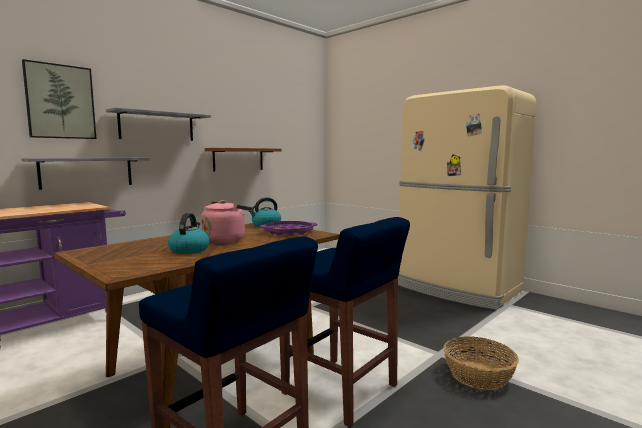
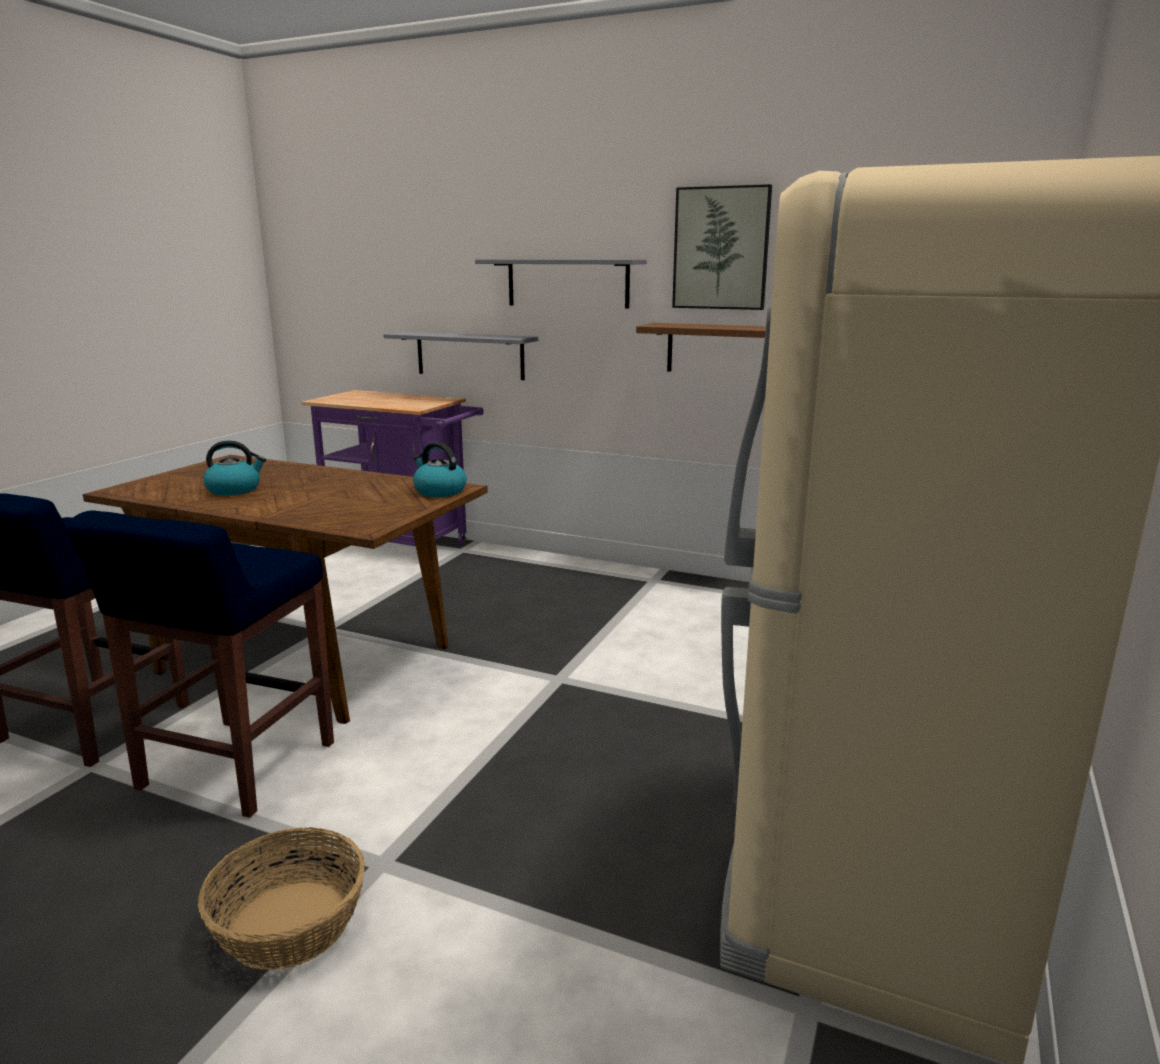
camera: 70 degrees right, 10 degrees up
picture [22,59,97,139] -> picture moved to [672,184,772,310]
pink kettle [201,200,252,243] -> none
purple tray [260,221,317,236] -> none

